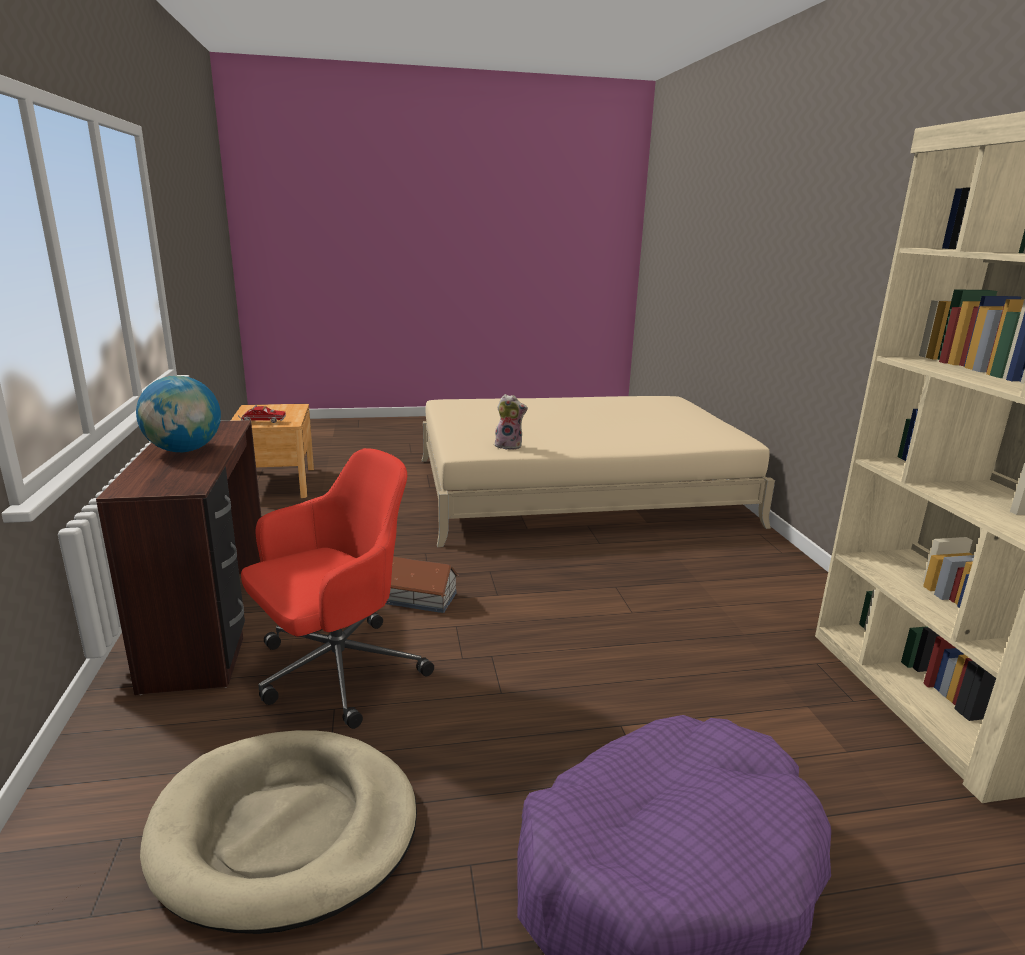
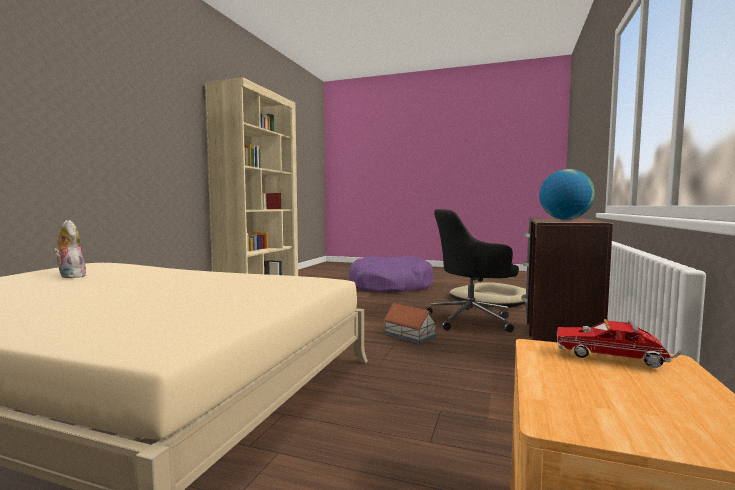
camera: 150 degrees left, 15 degrees down
red office chair [241,448,434,729] -> black office chair [425,209,519,332]
plush toy [495,394,528,450] -> plush toy moved to [53,220,86,278]

